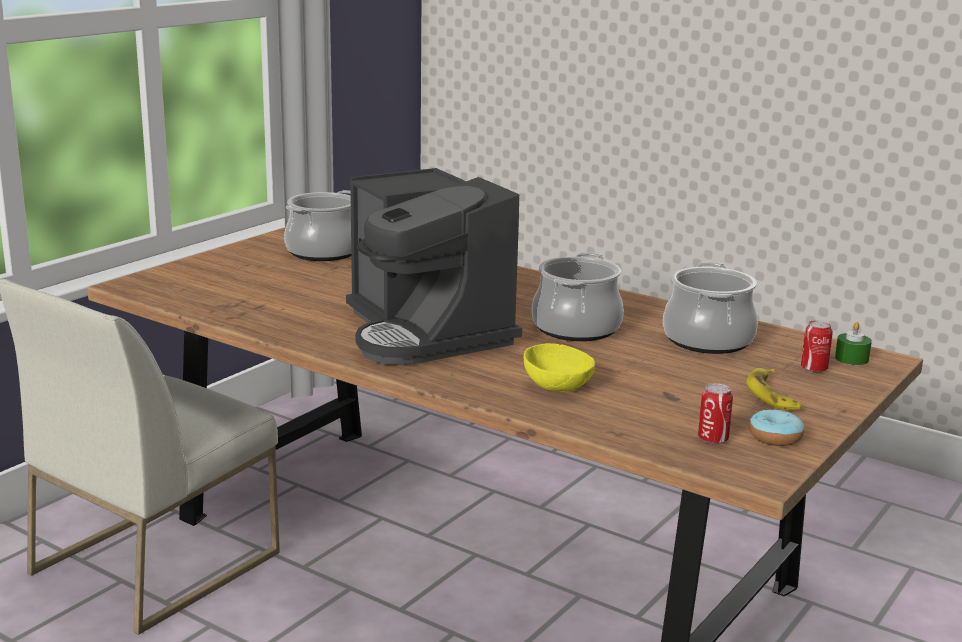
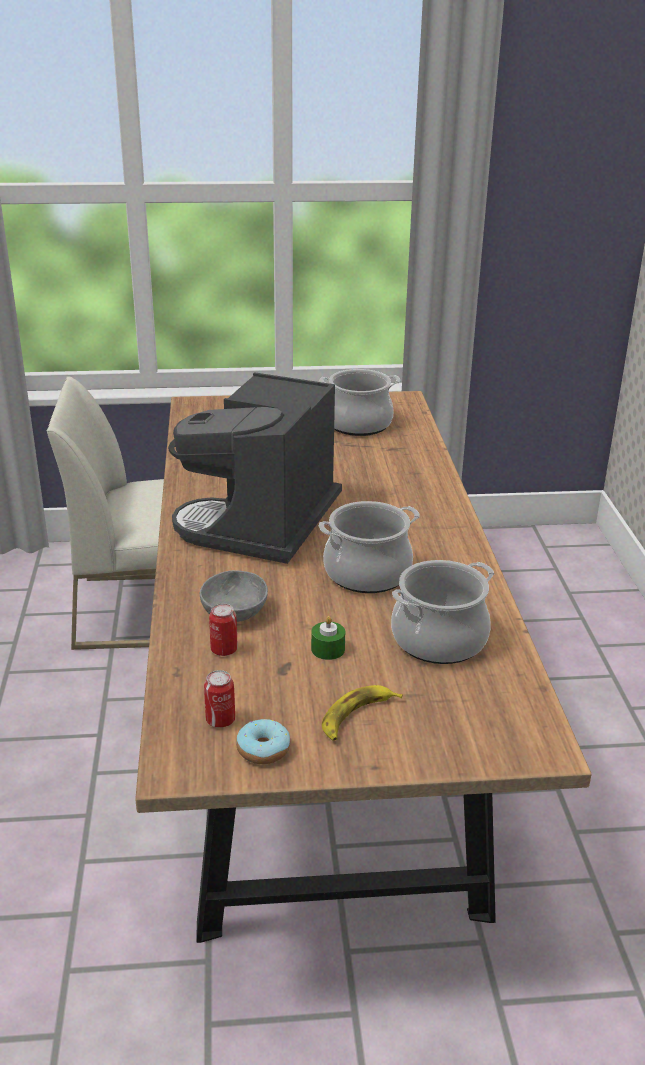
camera: 50 degrees right, 10 degrees up
yellow bowl [524,343,595,391] -> grey bowl [200,570,268,622]
can [801,320,833,373] -> can moved to [209,603,238,656]
green candle [835,322,872,365] -> green candle moved to [311,616,345,660]

